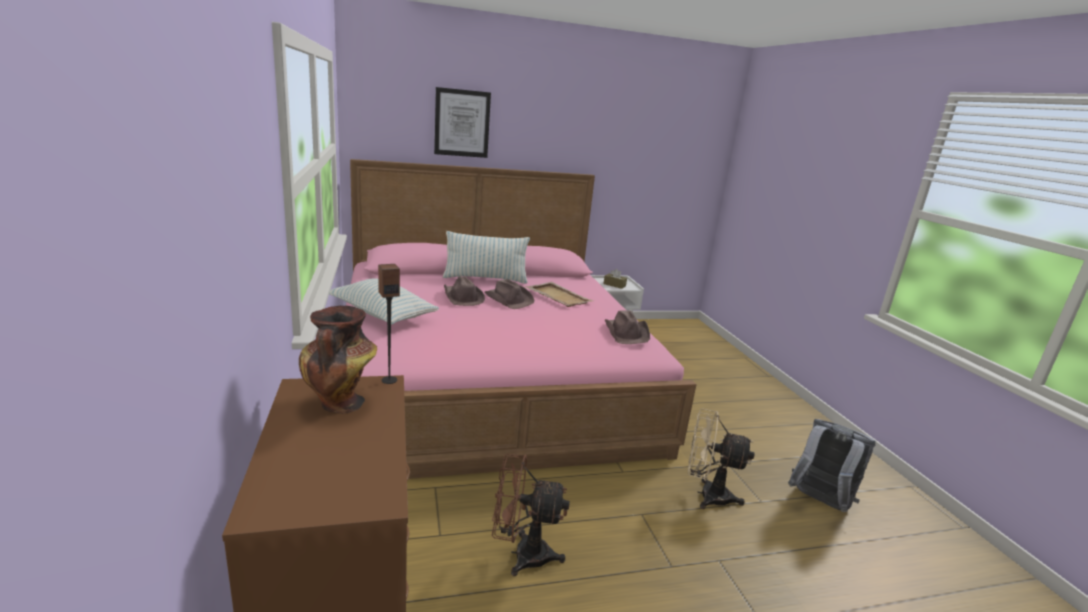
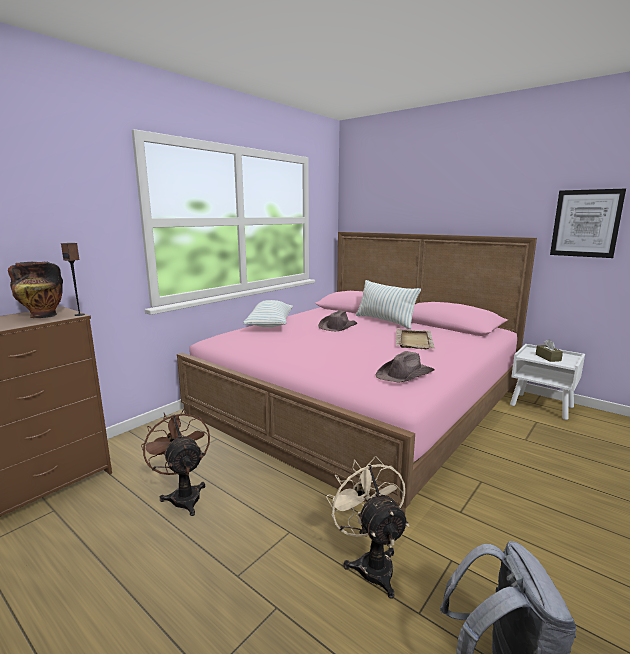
camera: 55 degrees right, 5 degrees down
picture [434,87,491,158] -> picture moved to [550,188,626,258]
brown hat [484,279,534,309] -> none

